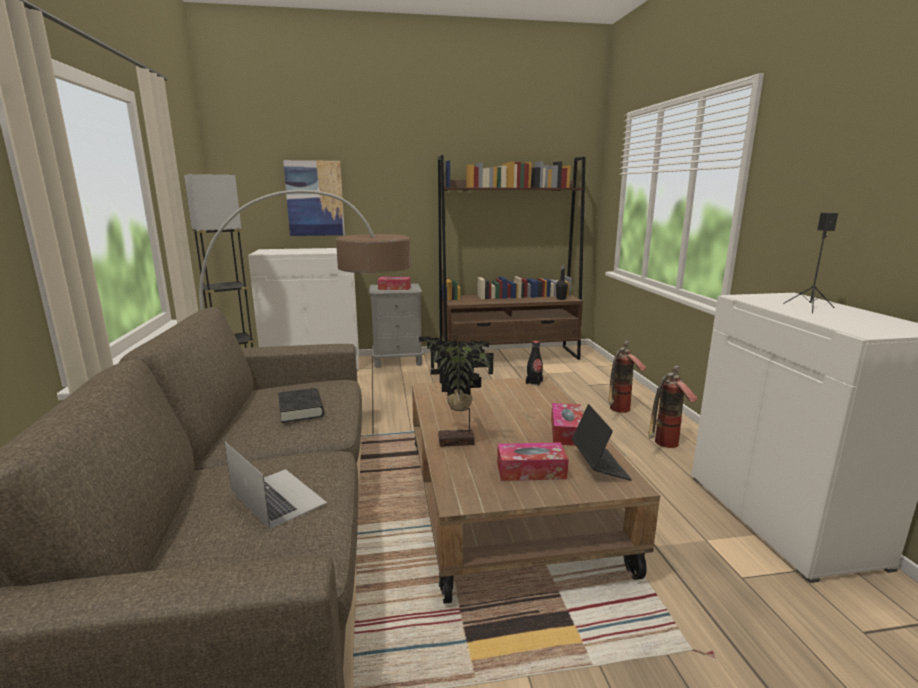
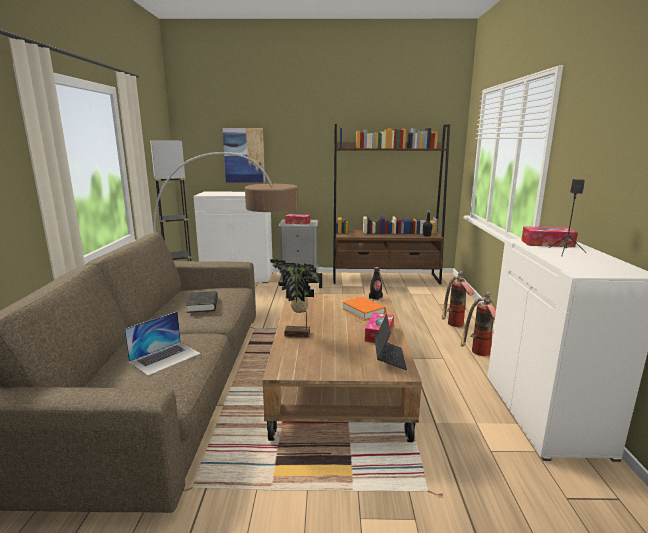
camera: 10 degrees right, 0 degrees up
laptop [225,442,327,530] -> laptop turned 75 degrees clockwise [124,312,201,376]
tissue box [497,443,569,481] -> tissue box moved to [521,226,578,247]
none -> orange book [343,297,386,321]

